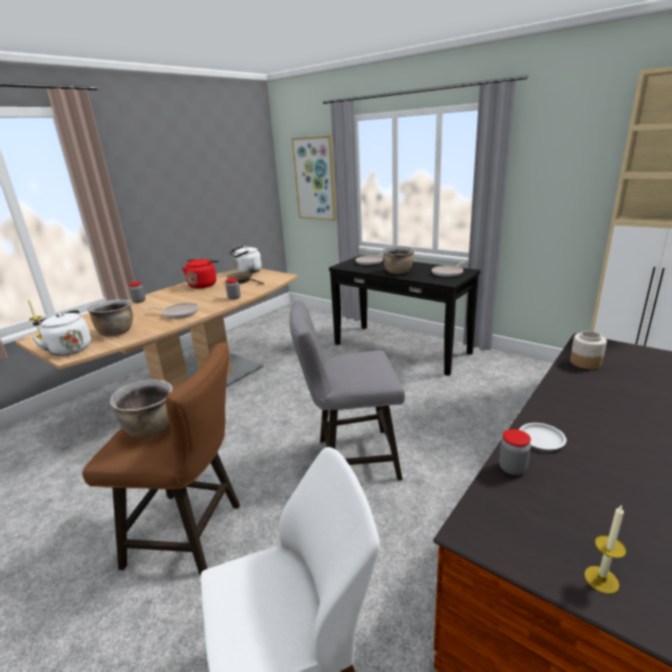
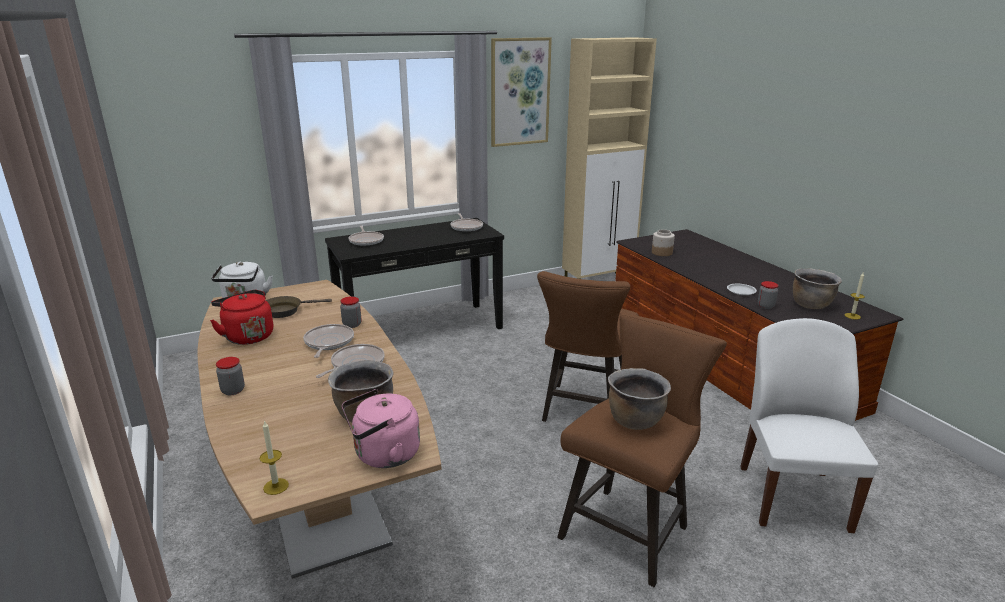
camera: 65 degrees left, 0 degrees up
white kettle [31,310,91,356] -> pink kettle [342,389,420,468]
grey stool [289,300,405,481] -> brown stool [537,271,639,422]
picture [292,135,337,221] -> picture moved to [491,37,552,147]
brown cooking pot [383,246,414,274] -> brown cooking pot moved to [793,269,842,309]
none -> frying pan [303,324,354,358]

